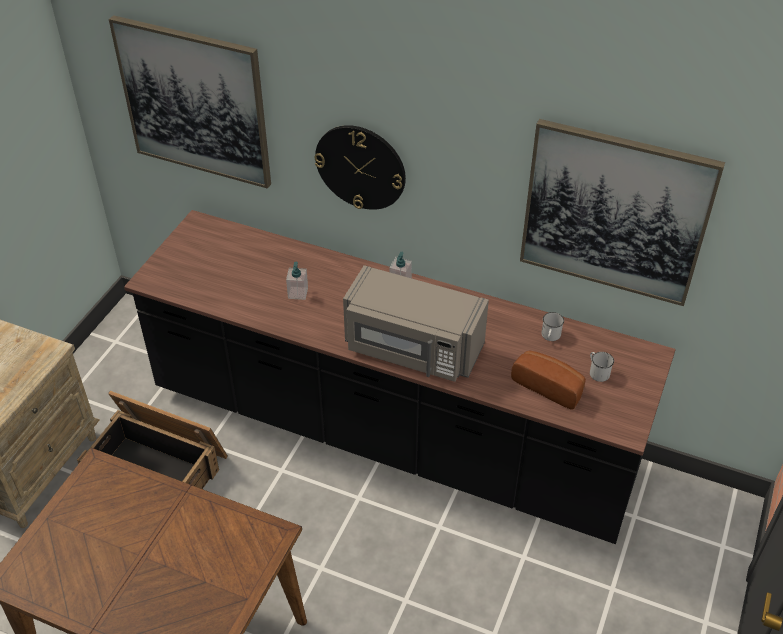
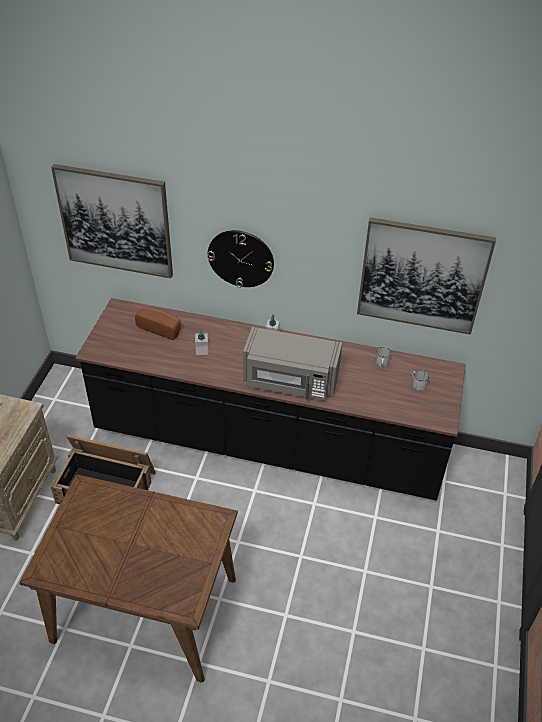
camera: 10 degrees left, 0 degrees up
bread [511,350,586,410] -> bread moved to [135,307,181,340]

